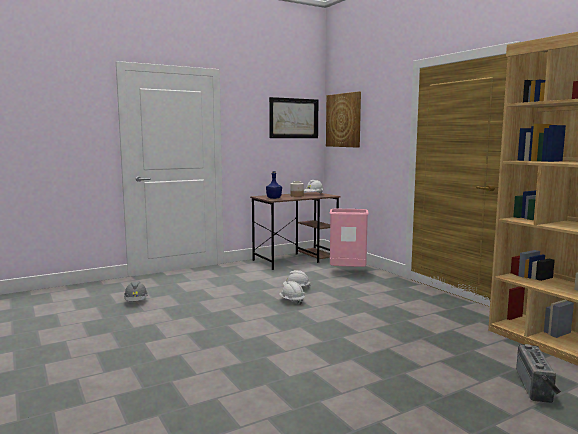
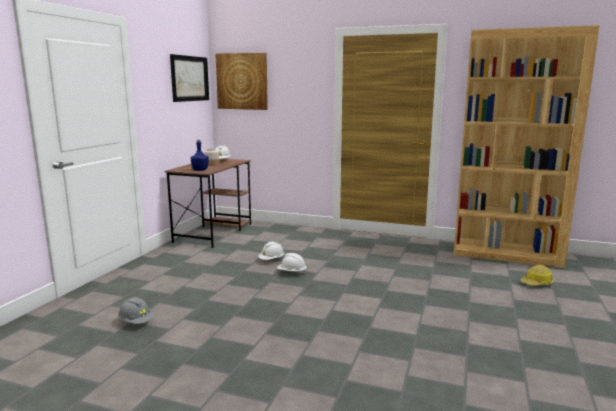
camera: 40 degrees left, 5 degrees up
pink trash can [330,209,369,267] -> none
radio [516,344,561,403] -> hard hat [520,265,554,286]

